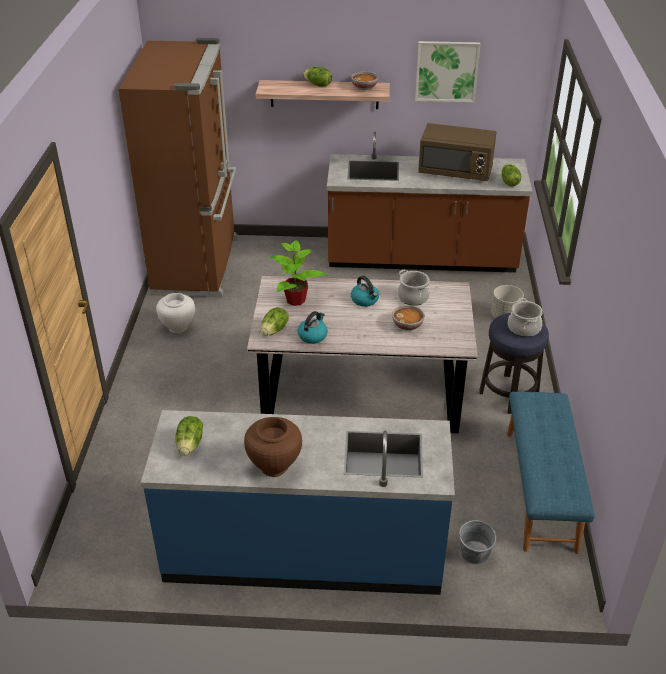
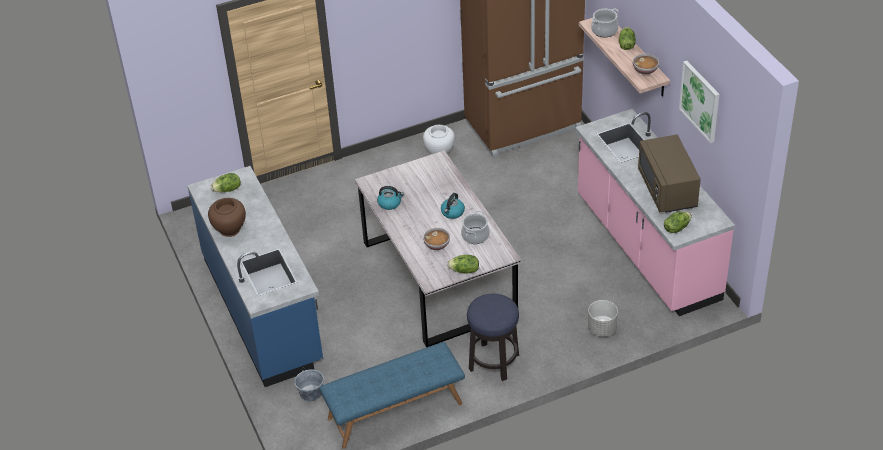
camera: 65 degrees right, 5 degrees up
lettuce [261,307,289,336] -> lettuce moved to [447,255,479,274]
potted plant [270,240,327,306] -> none
brown counter [327,132,532,273] -> pink counter [575,109,735,316]
cooking pot [508,298,543,337] -> cooking pot moved to [591,8,619,37]

